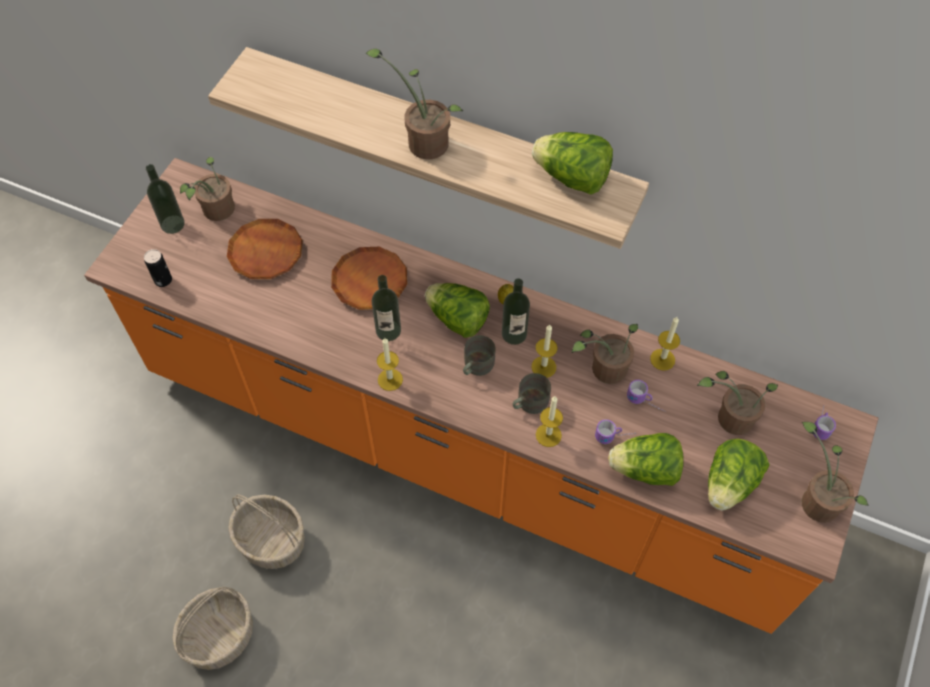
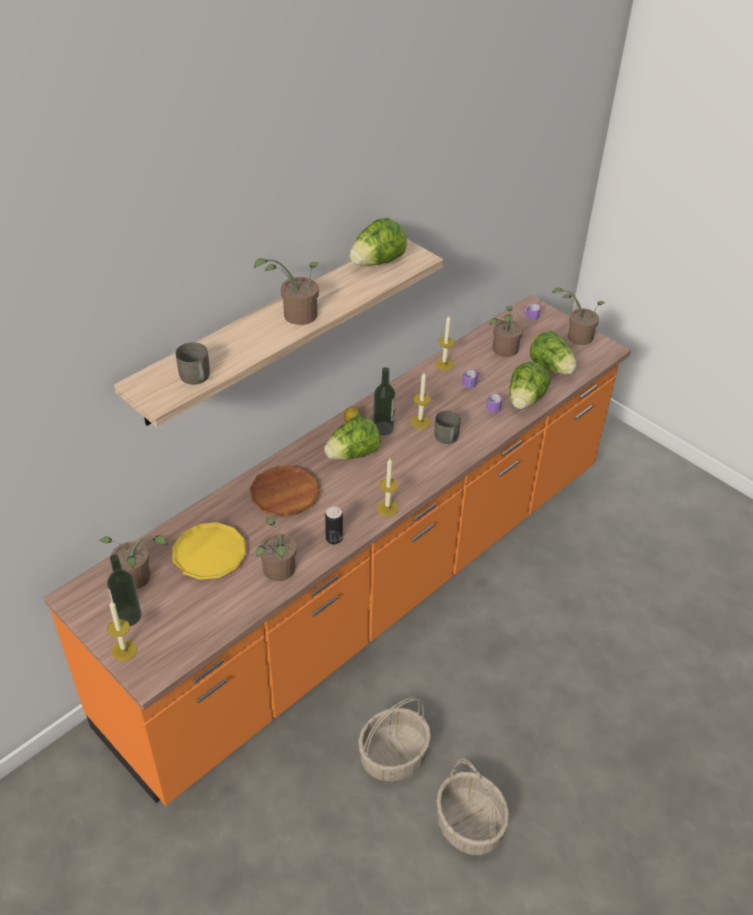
camera: 70 degrees left, 15 degrees down
can [144,249,172,287] -> can moved to [325,506,343,544]
brown plate [227,219,303,279] -> yellow plate [172,522,246,580]
bottle [372,275,401,341] -> none
grey mug [463,335,496,376] -> grey mug moved to [176,342,210,385]
candle [536,396,563,447] -> candle moved to [107,601,137,661]
potted plant [572,324,638,384] -> potted plant moved to [256,518,296,581]

